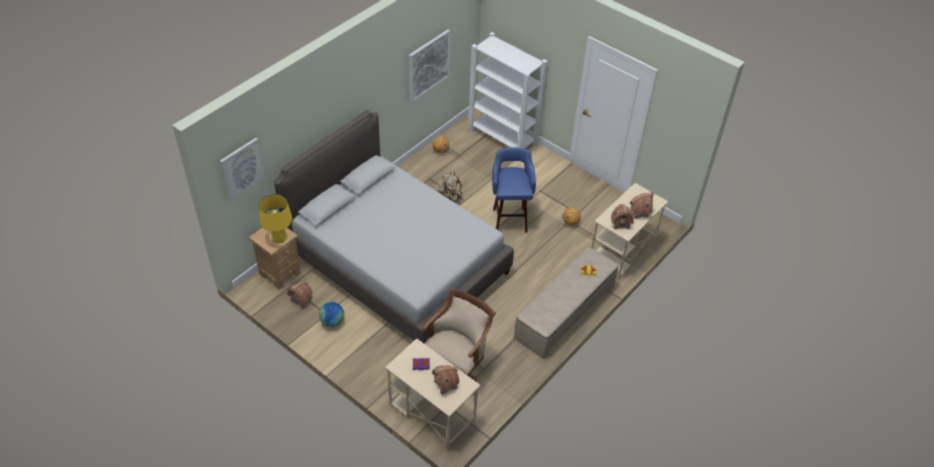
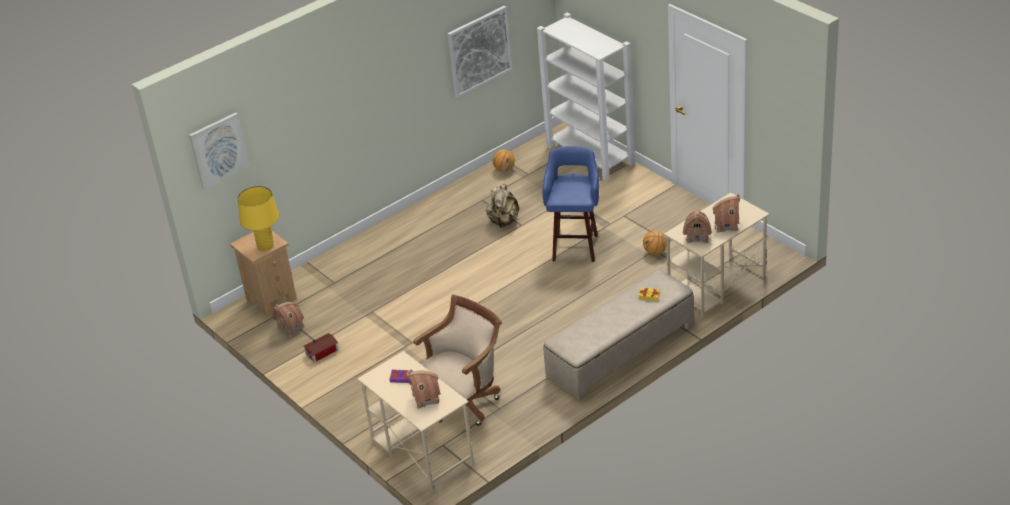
camera: 15 degrees right, 10 degrees down
grey bed [274,110,514,343] -> none
globe [319,302,344,327] -> toy house [303,333,338,362]

